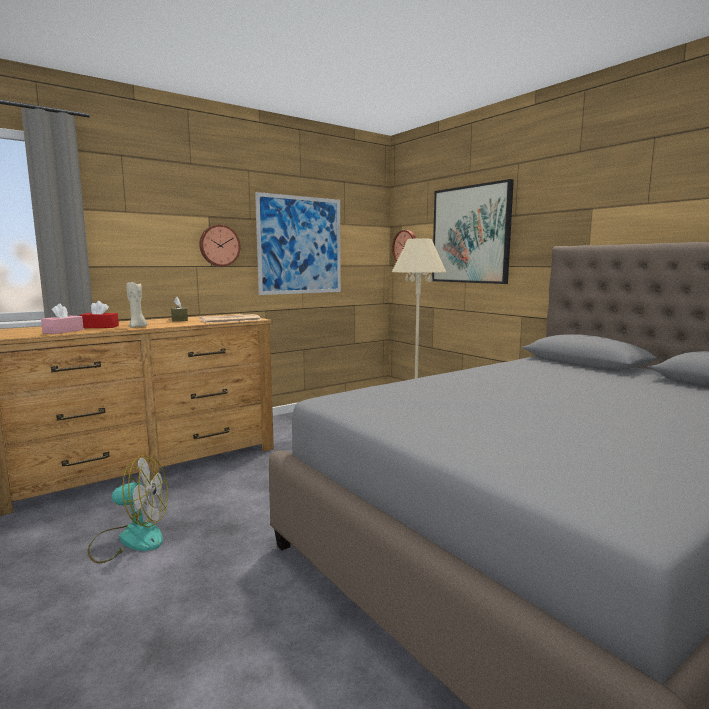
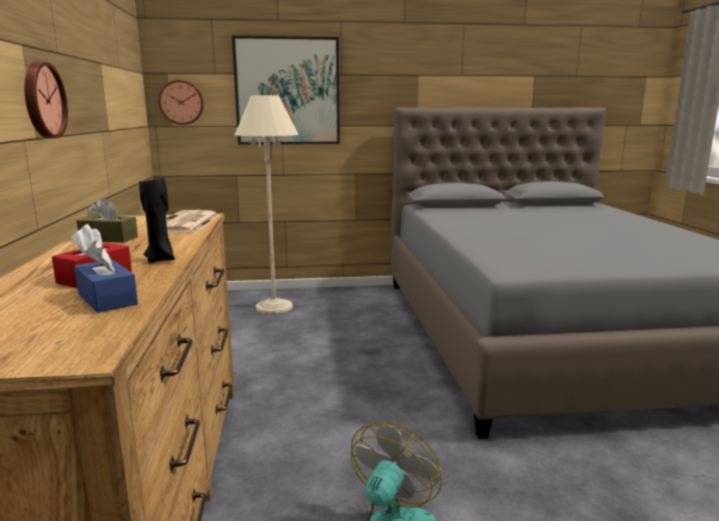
camera: 60 degrees left, 5 degrees up
pink tissue box [41,304,84,334] -> blue tissue box [74,240,138,313]
beige candle [126,282,148,327] -> black candle [139,174,175,263]
picture [255,192,341,295] -> none

